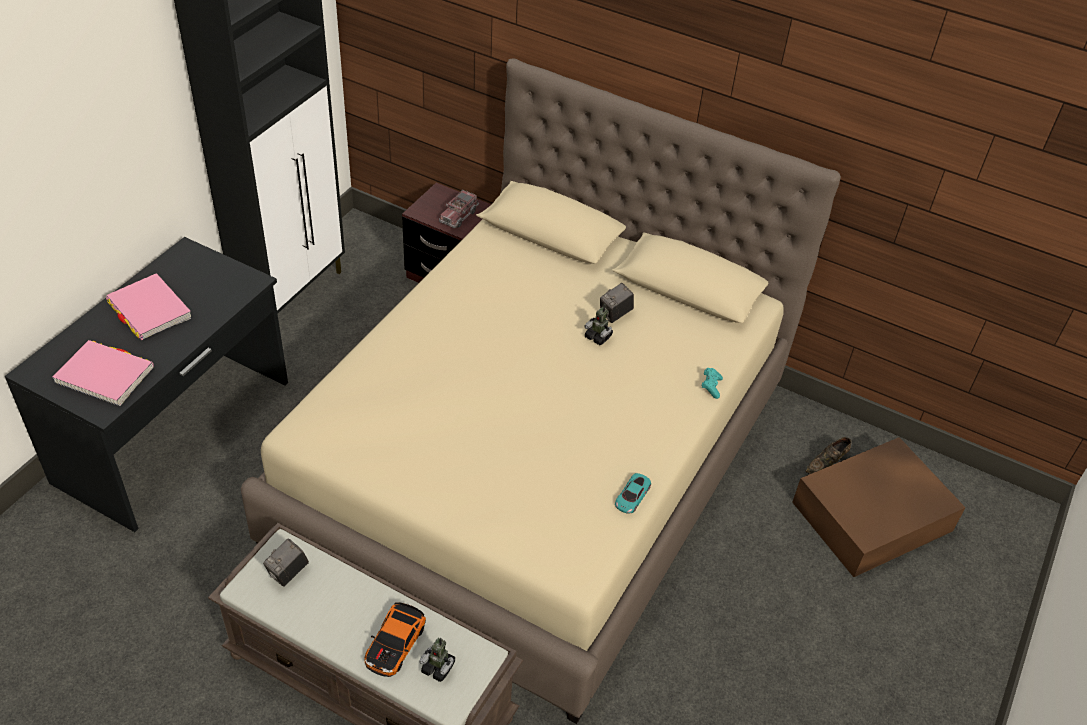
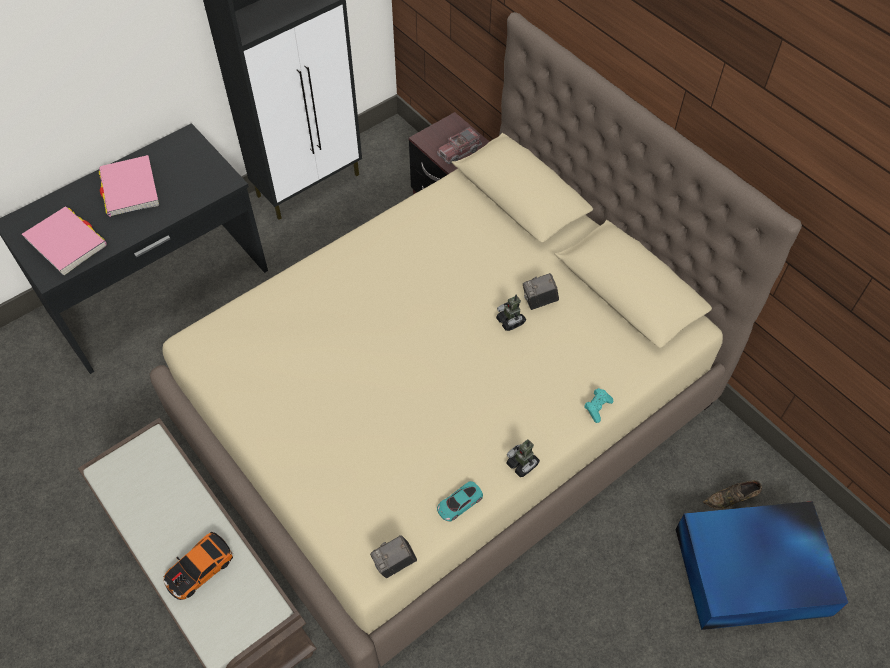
camera: 25 degrees right, 10 degrees up
camera [263,539,309,587] -> camera moved to [370,535,417,578]
toy robot [419,638,455,682] -> toy robot moved to [507,439,540,477]
brown storage box [792,437,966,577] -> blue storage box [676,501,848,630]

